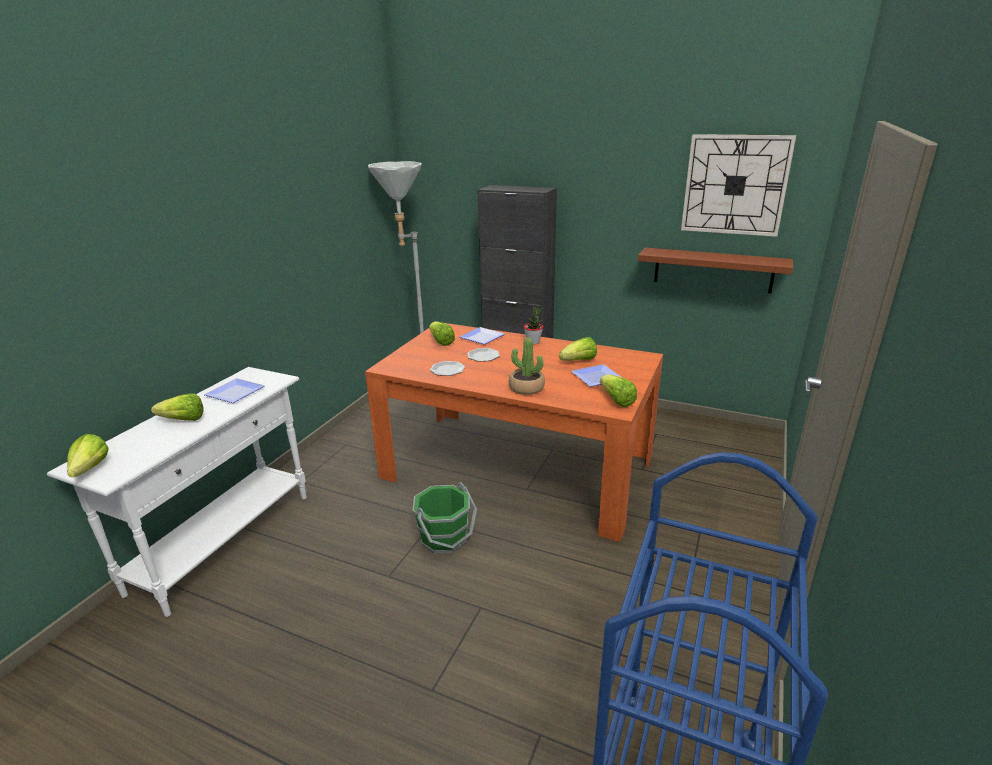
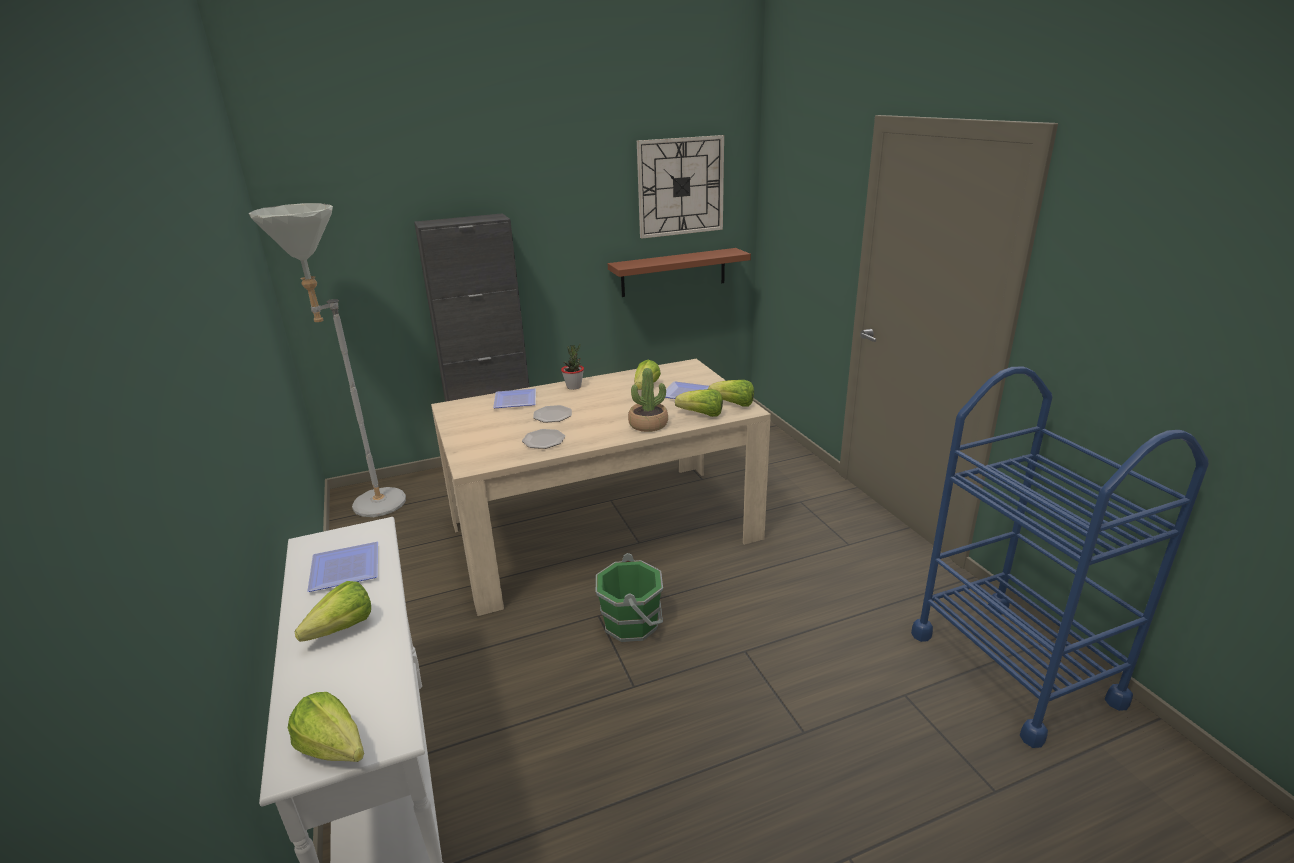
camera: 45 degrees left, 0 degrees up
orange dining table [365,323,663,542] -> beige dining table [431,359,771,616]
lettuce [429,321,455,346] -> lettuce moved to [675,389,723,417]

